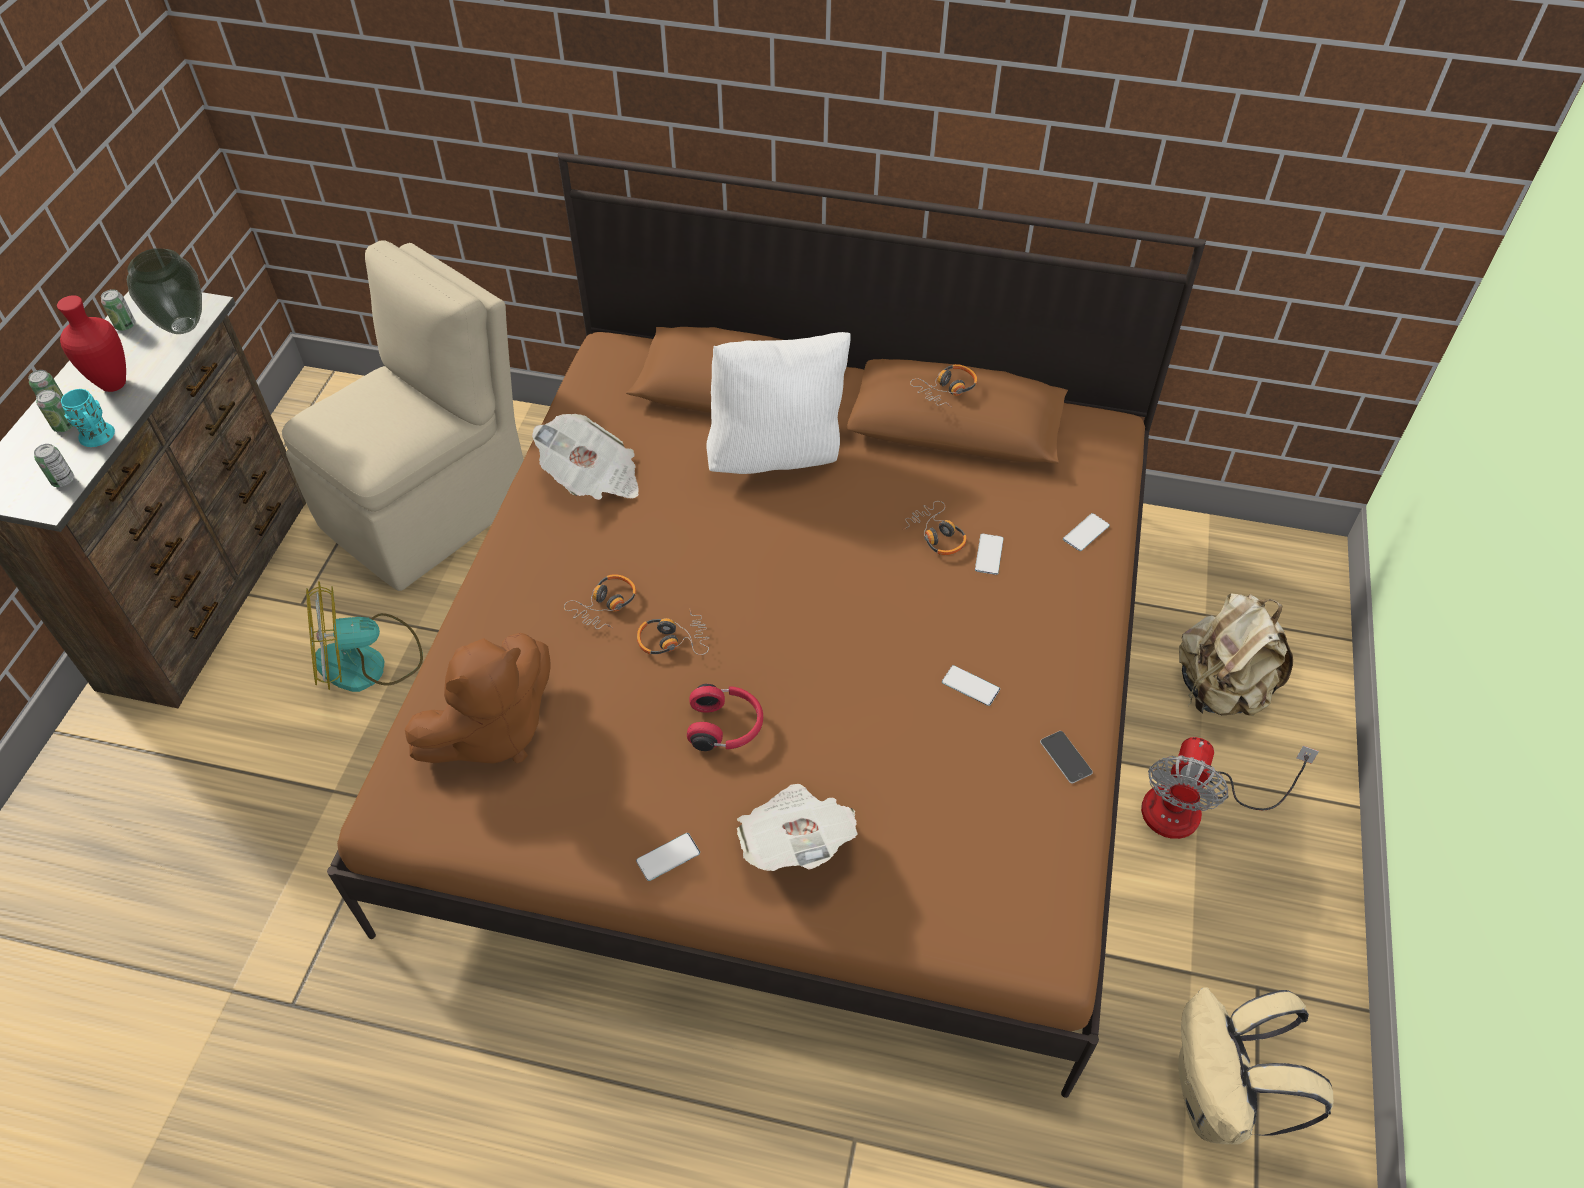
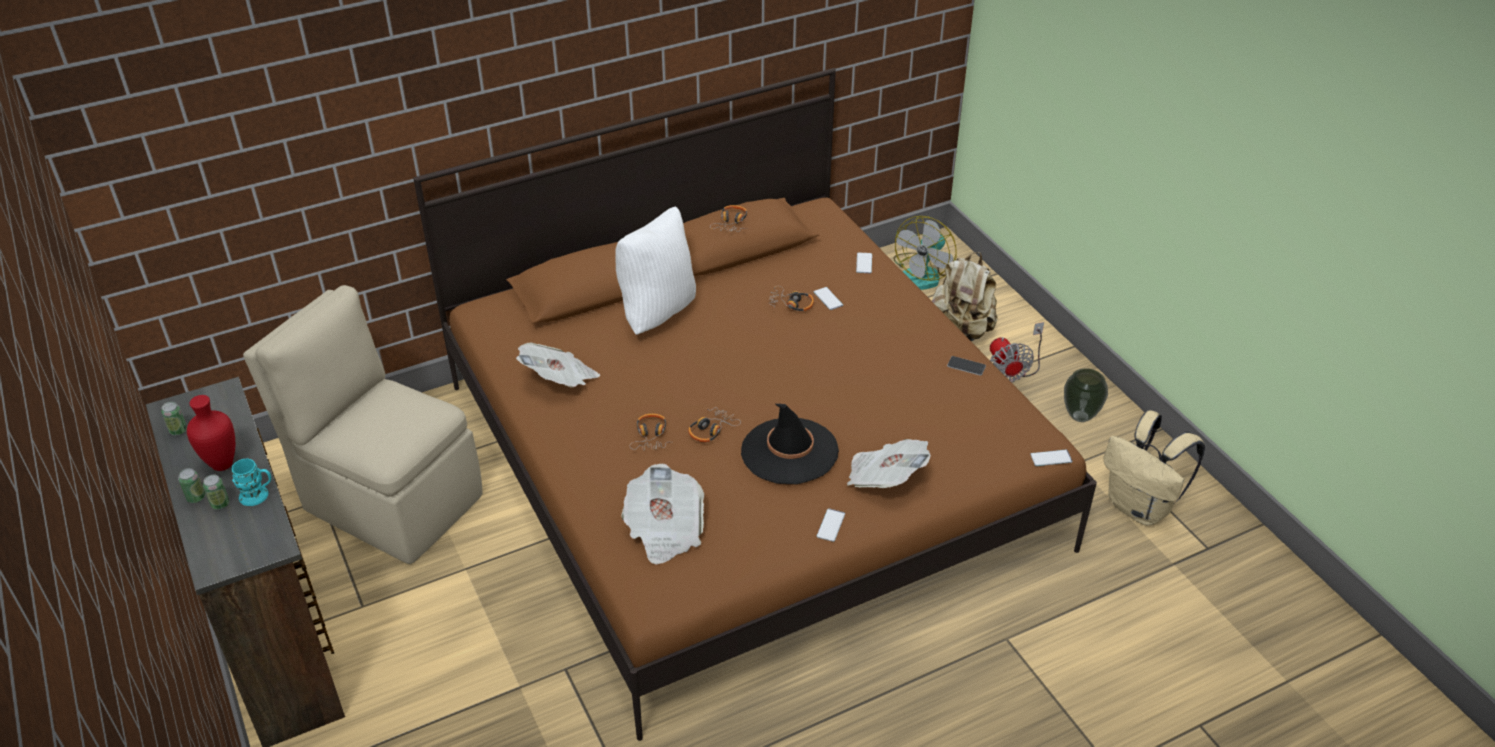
camera: 40 degrees left, 10 degrees down
can [34,444,74,487] -> none
vase [127,248,202,334] -> vase moved to [1064,368,1108,422]
beige chair [282,240,524,591] -> beige chair turned 60 degrees counterclockwise [243,285,483,564]
fan [306,581,423,692] -> fan moved to [893,216,956,290]
brown plush toy [405,633,551,764] -> newspaper [621,464,704,565]
red headphones [687,684,763,751] -> black hat [741,403,839,484]
phone [942,665,1000,706] -> phone moved to [1030,450,1072,466]

